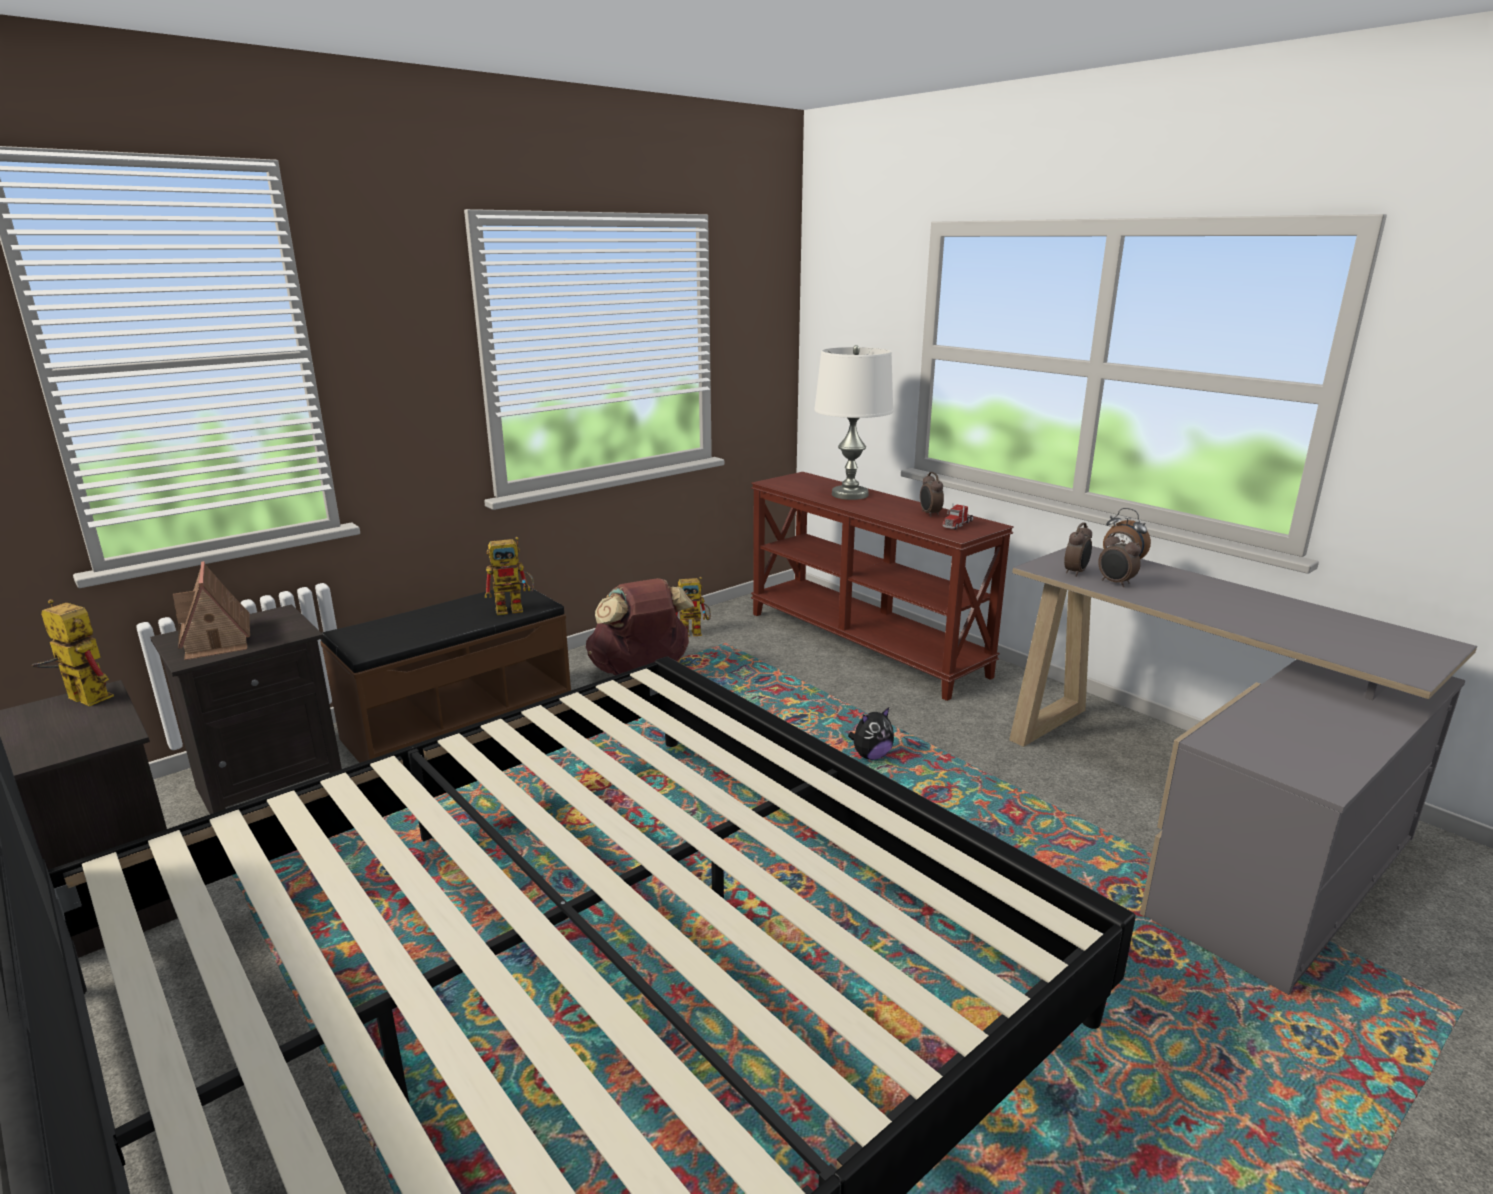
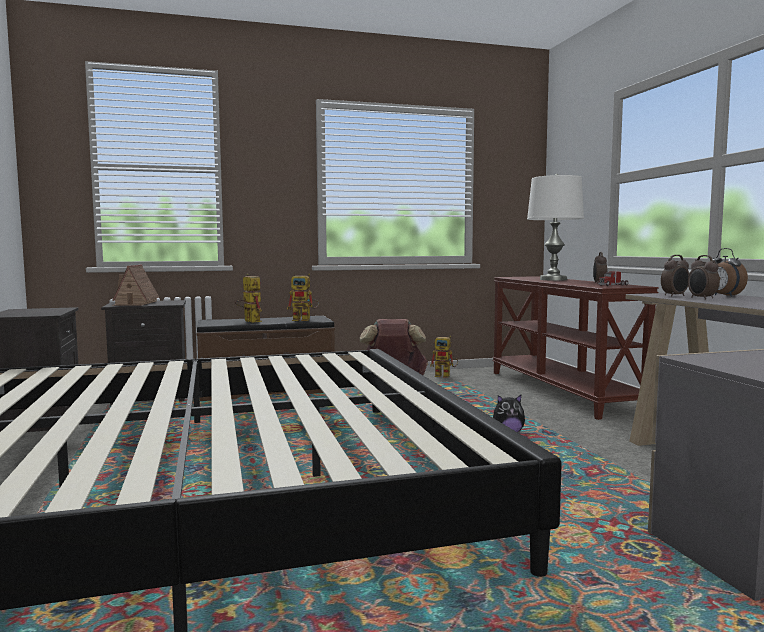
camera: 25 degrees right, 15 degrees down
toy robot [32,599,114,706] -> toy robot moved to [235,274,262,323]

